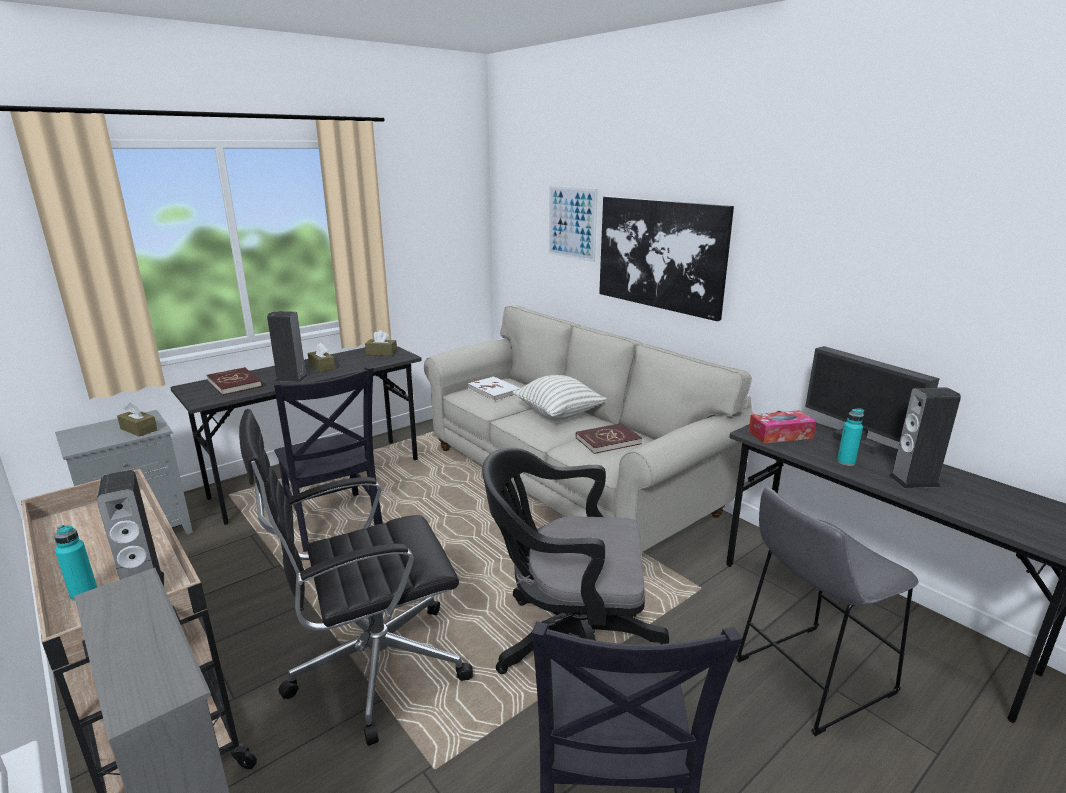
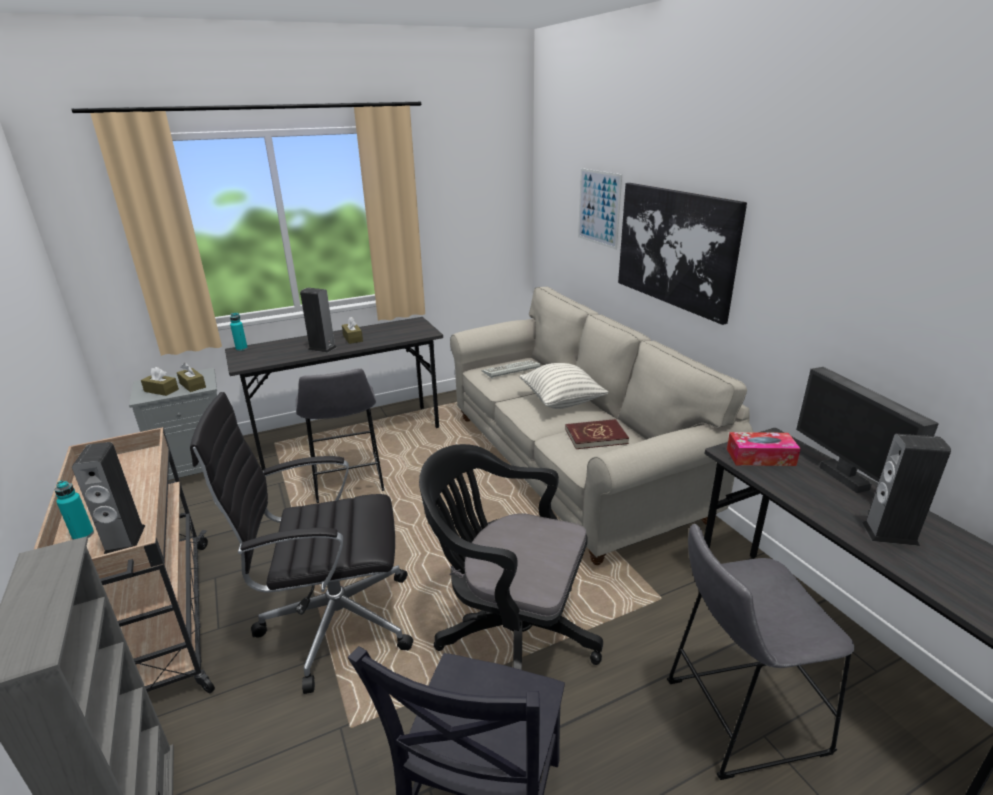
camera: 15 degrees right, 5 degrees up
red book [207,367,262,395] -> none
black chair [274,366,383,552] -> grey stool [296,368,384,503]
brown tissue box [365,330,397,356] -> brown tissue box moved to [141,367,179,396]
white book [468,376,520,401] -> keyboard [482,360,540,378]
turquoise bottle [837,408,864,466] -> turquoise bottle moved to [230,313,248,351]

